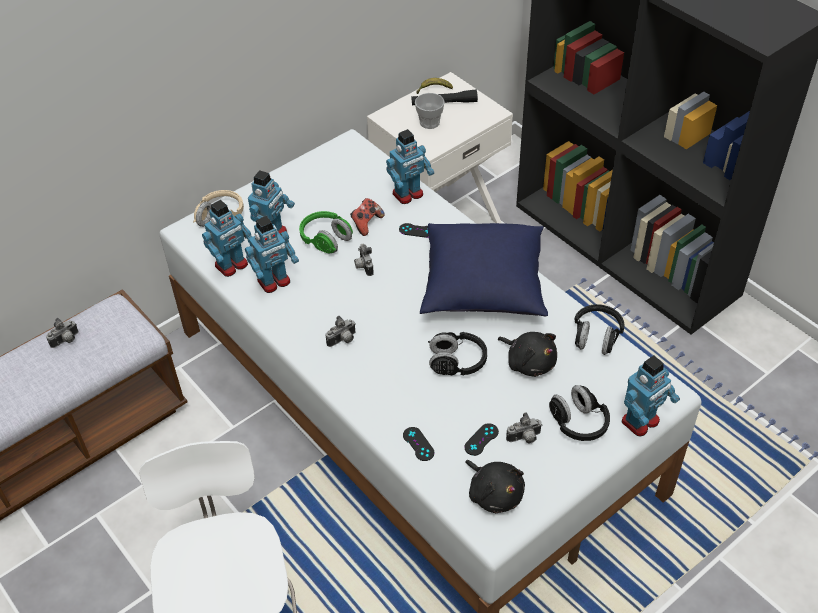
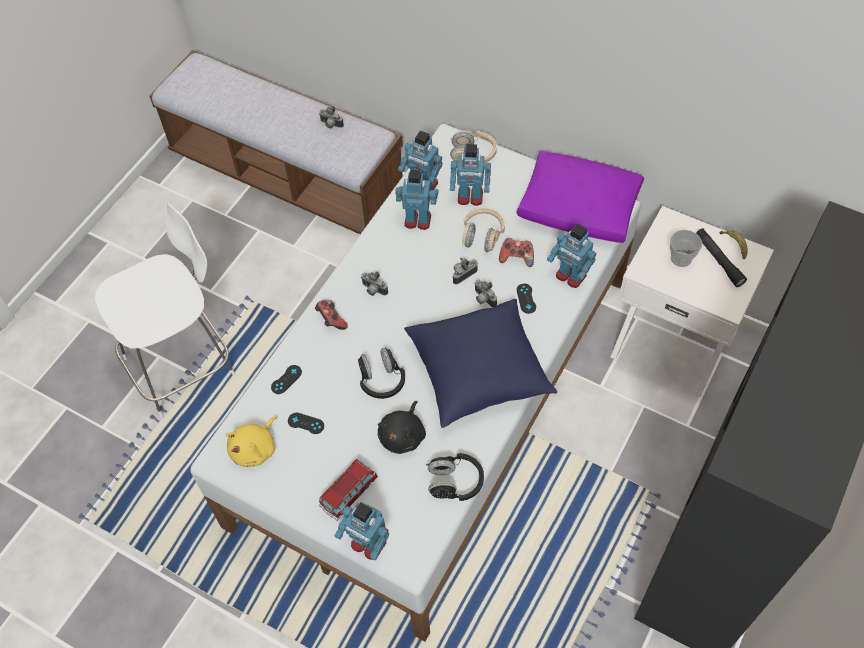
camera: 70 degrees right, 10 degrees up
toy robot [245,216,299,293] -> toy robot turned 150 degrees clockwise [395,169,439,230]
green headphones [299,211,353,253] -> beige headphones [462,208,505,252]
black plush toy [465,460,525,513] -> yellow plush toy [226,417,277,467]
camera [506,412,542,444] -> camera moved to [474,279,497,307]
black headphones [549,385,610,441] -> toy car [319,458,378,521]
none -> game controller [315,300,348,330]
none -> purple pillow [517,151,644,243]

